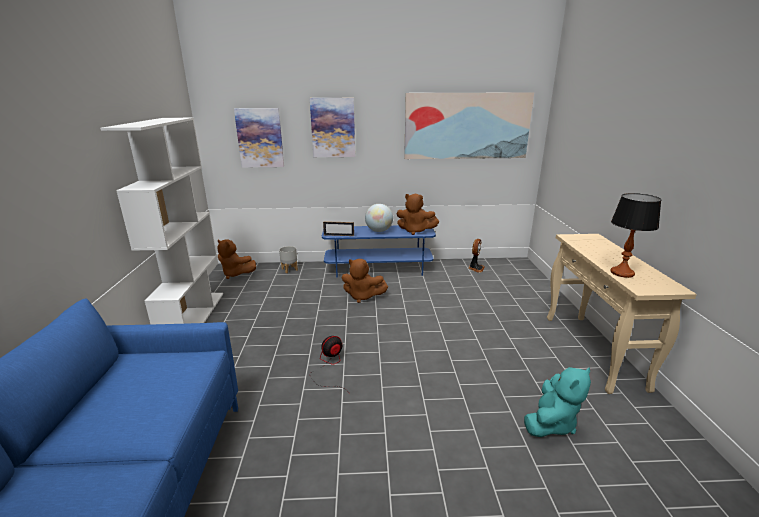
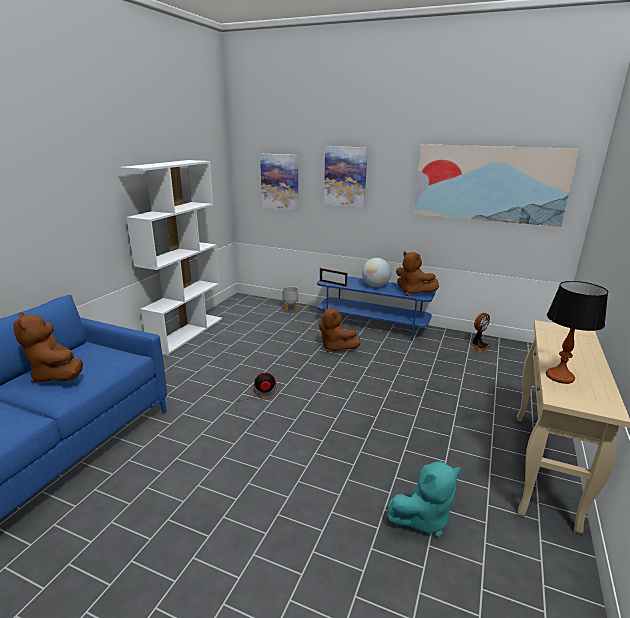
camera: 25 degrees right, 0 degrees up
brown plush toy [218,239,256,279] -> brown plush toy moved to [13,312,83,383]

